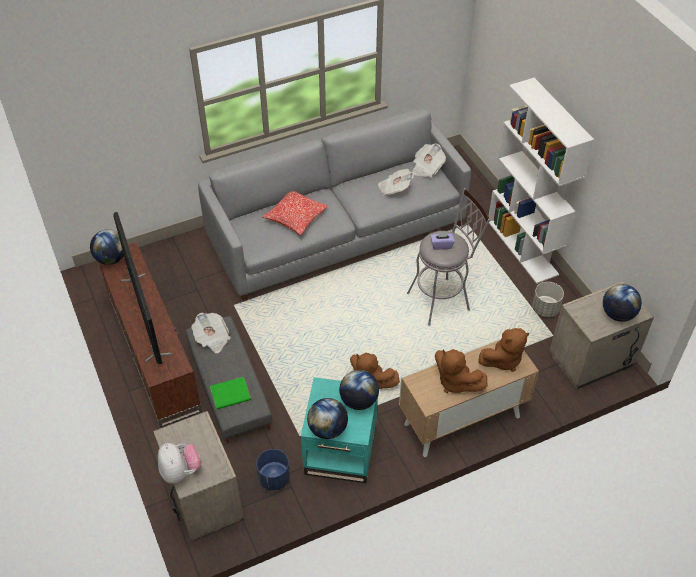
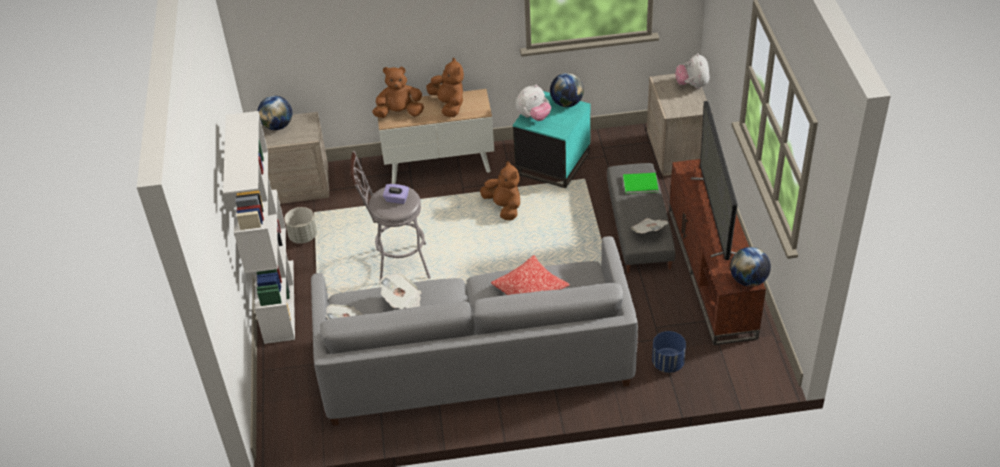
camera: 160 degrees left, 5 degrees down
blue planter [256,449,290,490] -> blue planter moved to [652,331,686,373]
globe [339,370,379,410] -> plush toy [516,85,551,121]

